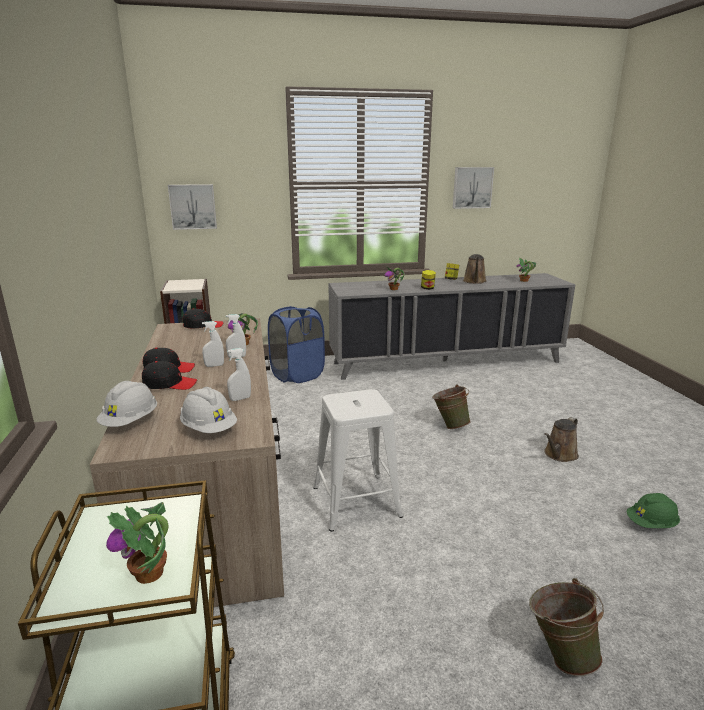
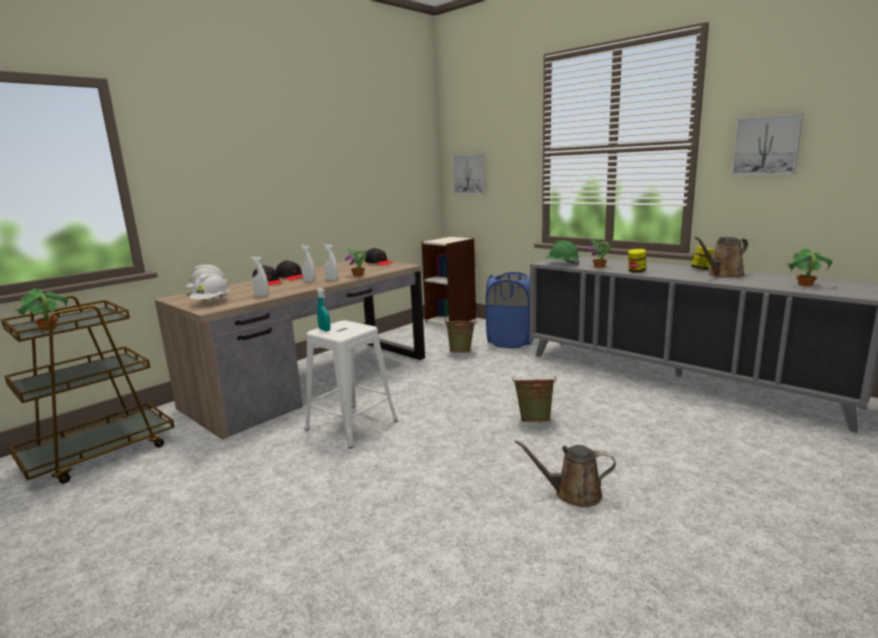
camera: 55 degrees right, 5 degrees down
green bucket [529,578,604,676] -> green bucket moved to [444,321,476,353]
green hard hat [626,493,680,528] -> green hard hat moved to [545,240,580,266]
none -> turquoise spray bottle [317,288,330,331]

